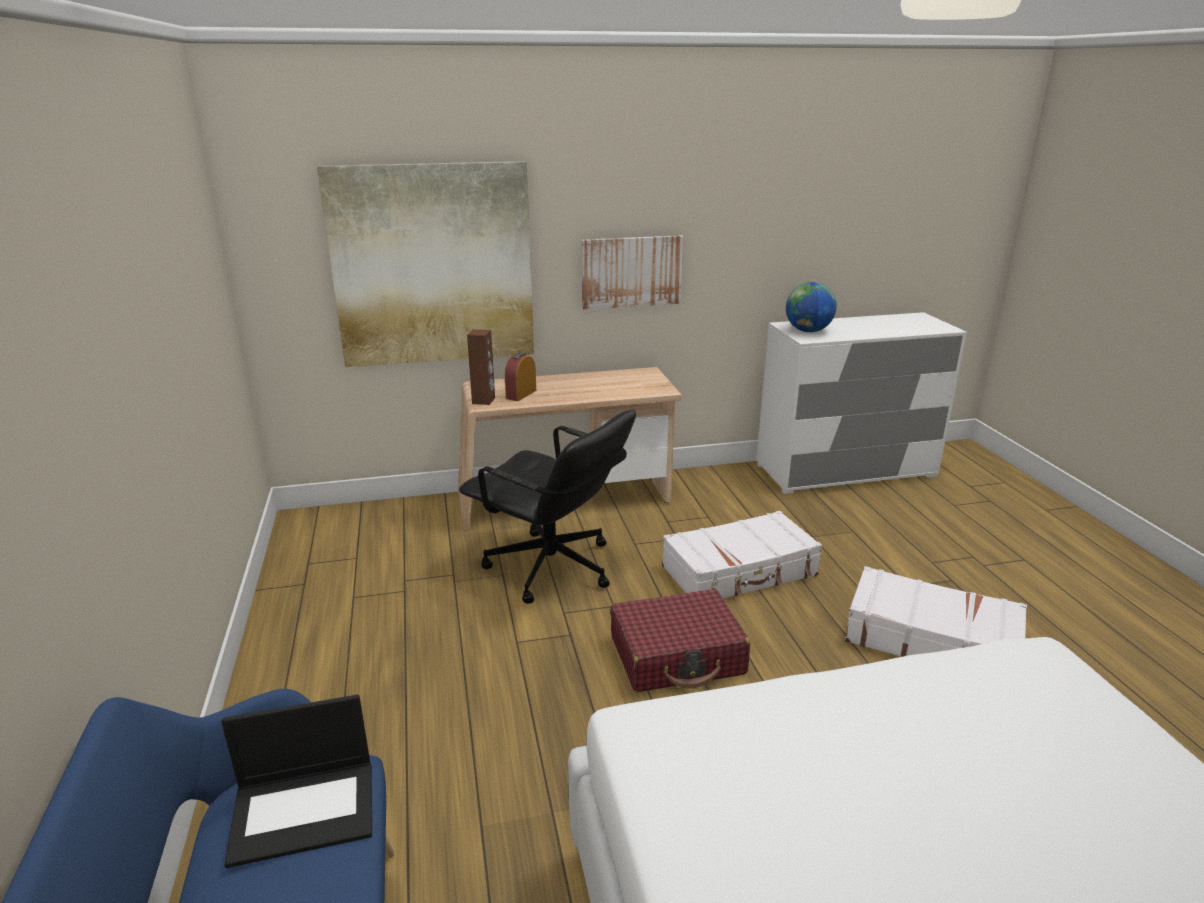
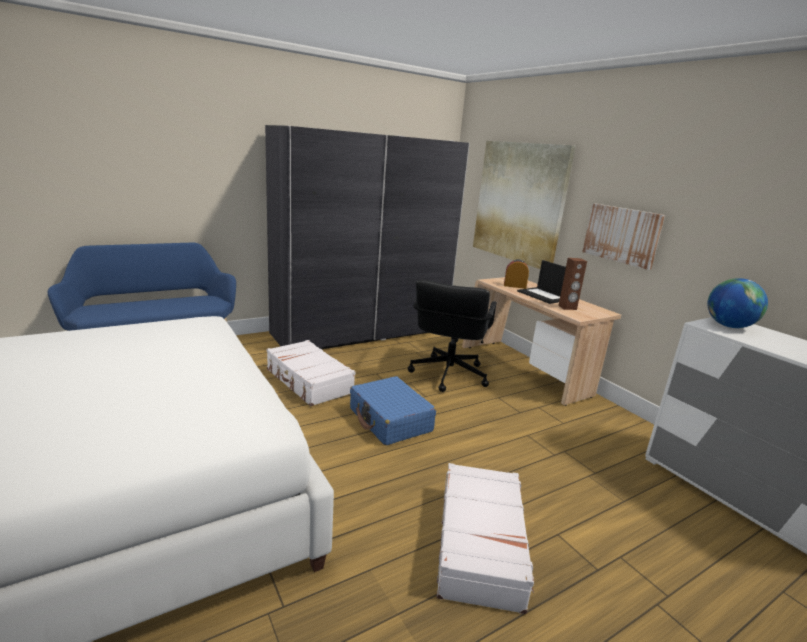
camera: 70 degrees right, 5 degrees down
laptop [221,695,372,868] -> laptop moved to [517,260,566,304]
brown speaker [467,329,495,405] -> brown speaker moved to [558,258,587,310]
red suitcase [610,589,750,692] -> blue suitcase [350,376,436,446]
white suitcase [662,511,822,598] -> white suitcase moved to [267,340,355,406]
none -> grey wardrobe [265,125,470,349]

